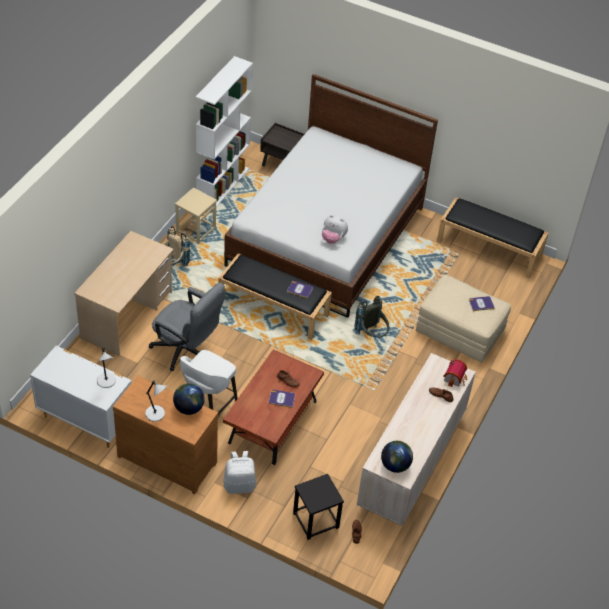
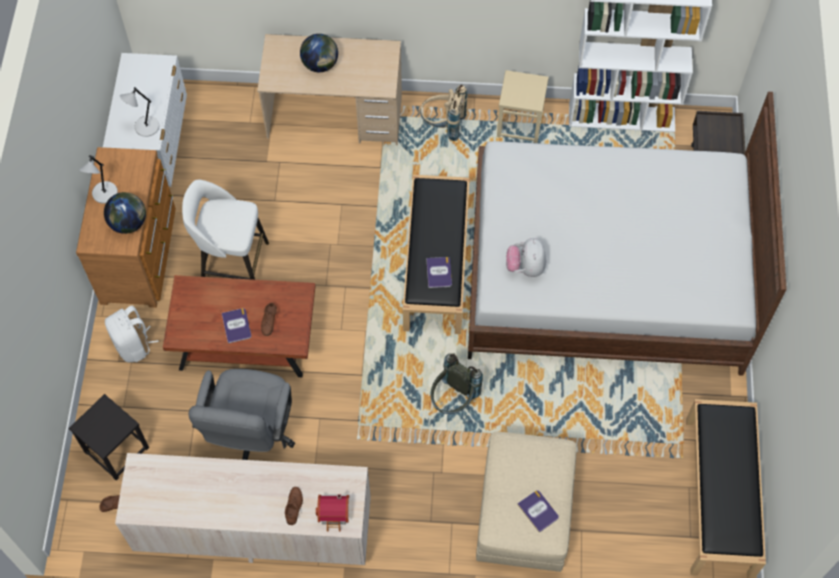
camera: 70 degrees right, 15 degrees up
grey office chair [149,283,225,371] -> grey office chair moved to [188,369,295,460]
globe [381,441,413,473] -> globe moved to [300,34,338,72]

